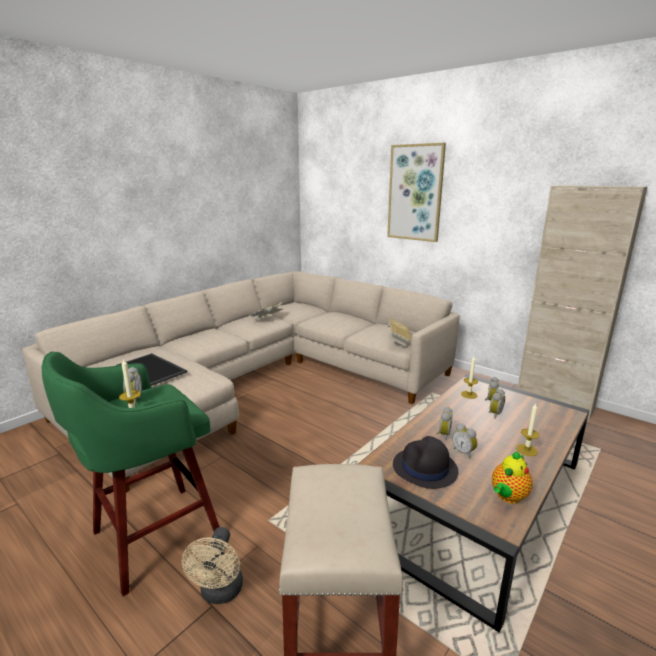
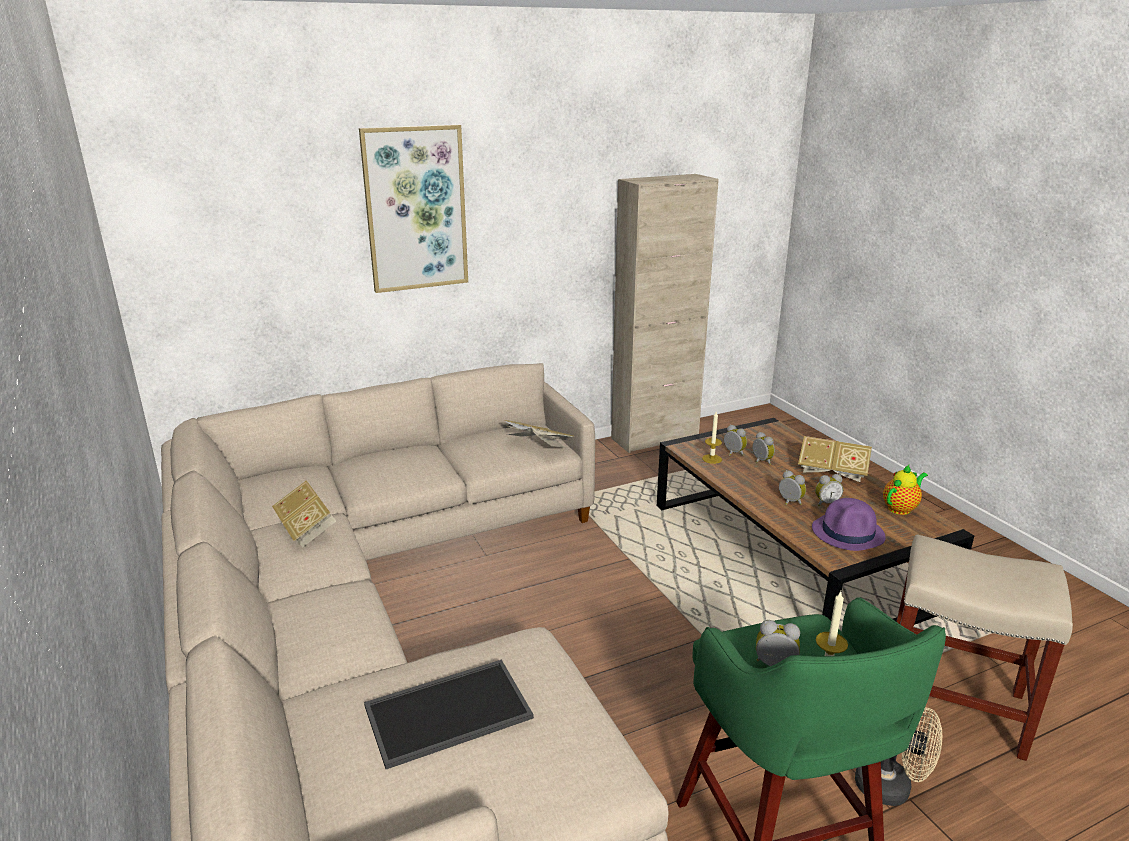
camera: 65 degrees left, 5 degrees up
black hat [393,436,458,489] -> purple hat [812,498,886,551]
teapot [492,451,533,504] -> teapot turned 105 degrees counterclockwise [883,465,928,515]
candle [516,403,539,456] -> book [798,436,872,482]

